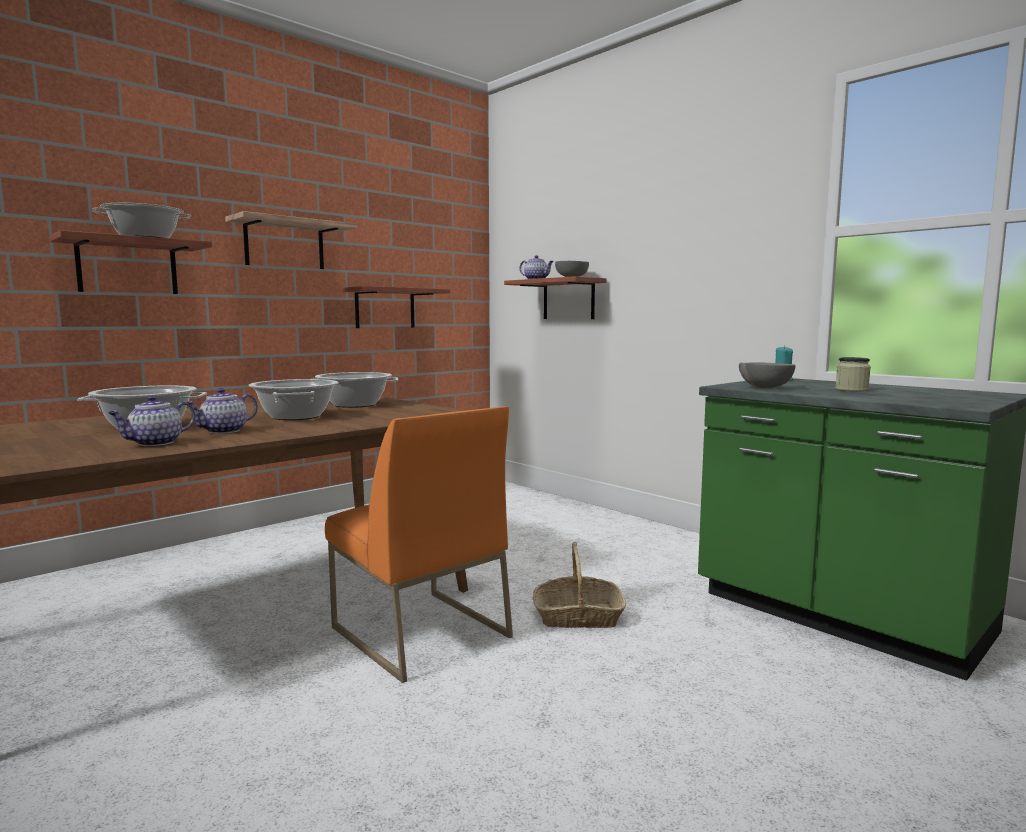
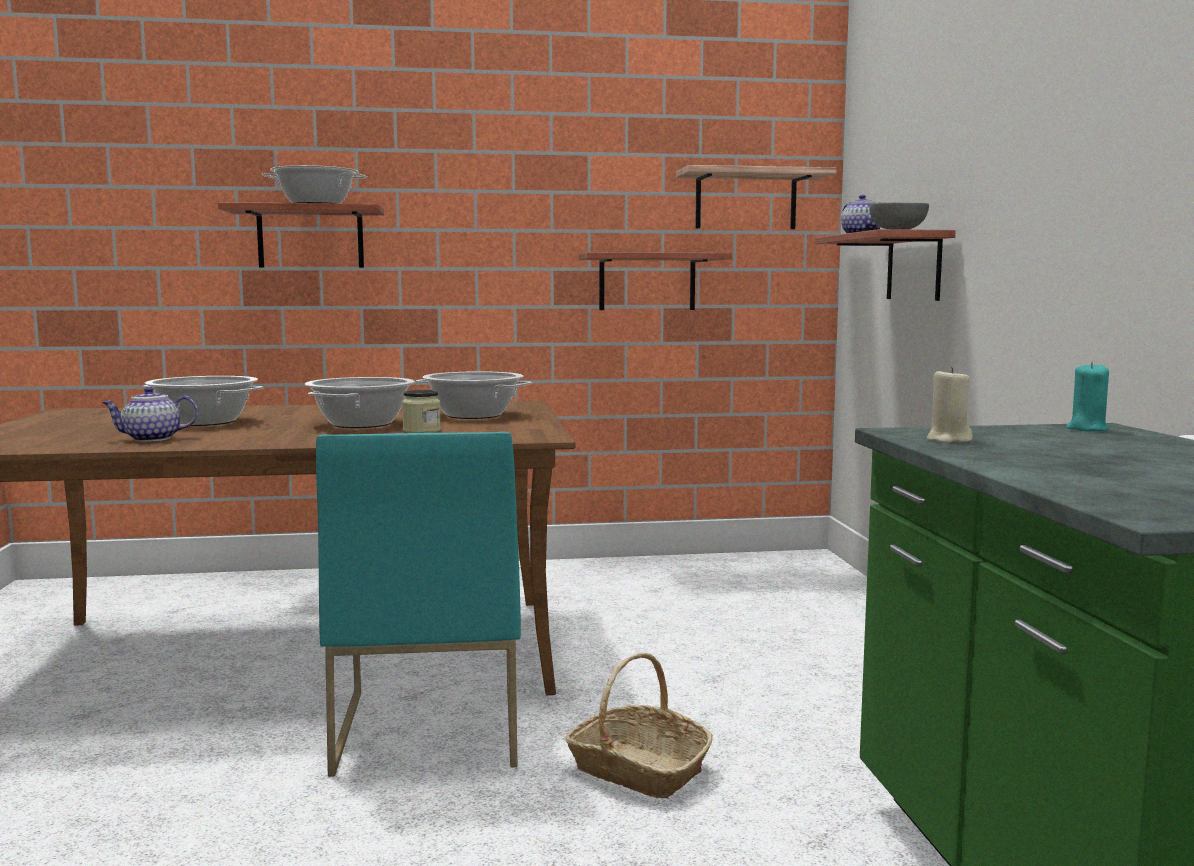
camera: 35 degrees right, 0 degrees up
teapot [187,388,258,434] -> none
shelf [225,211,357,269] -> shelf moved to [676,165,837,229]
orange chair [325,406,513,683] -> turquoise chair [316,432,521,777]
grey bowl [739,362,795,388] -> beige candle [927,367,973,443]
jar [835,357,871,392] -> jar moved to [402,390,441,433]

